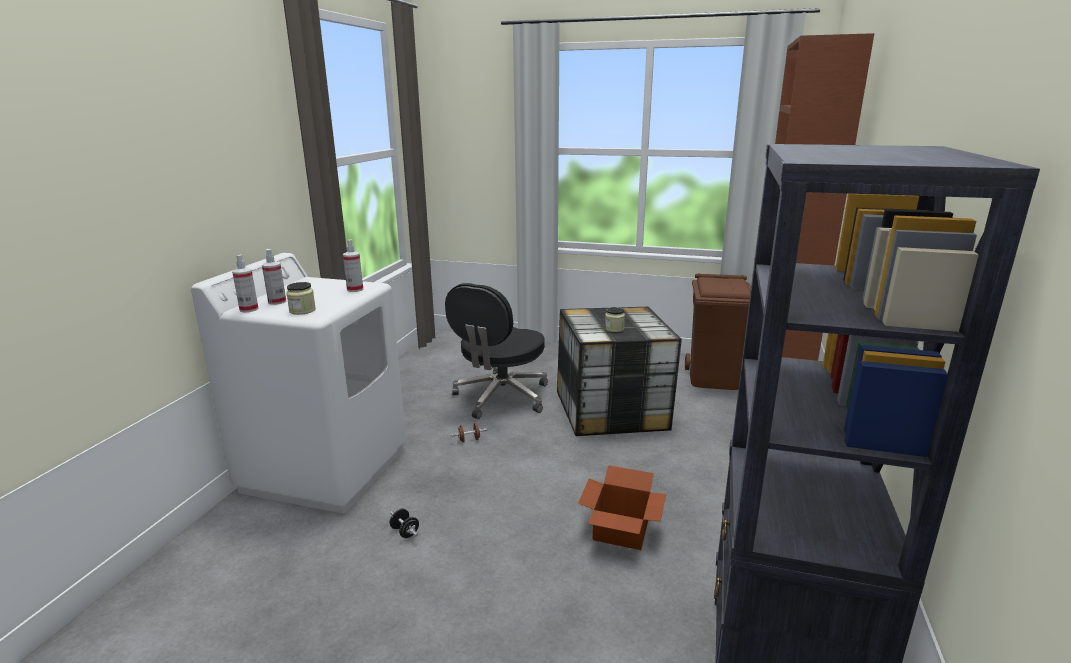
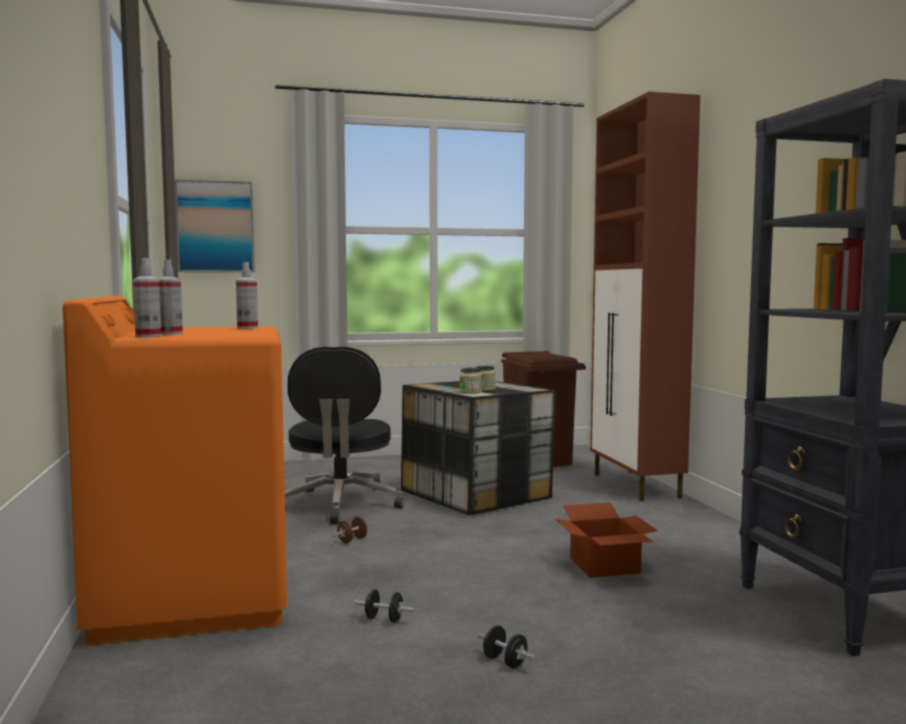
camera: 30 degrees left, 15 degrees down
white washing machine [191,253,406,513] -> orange washing machine [63,296,287,646]
jar [286,282,316,315] -> jar moved to [460,368,482,394]
none -> picture [175,179,255,272]
none -> black dumbbell [478,625,535,668]

